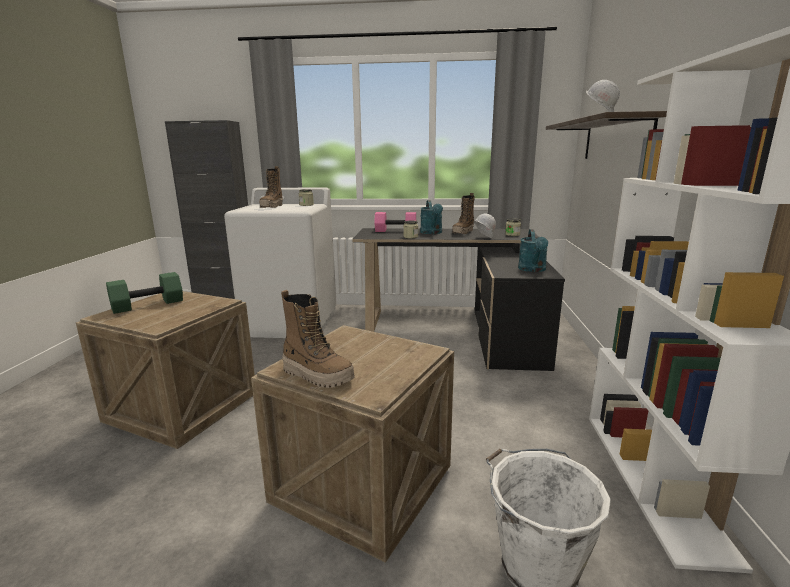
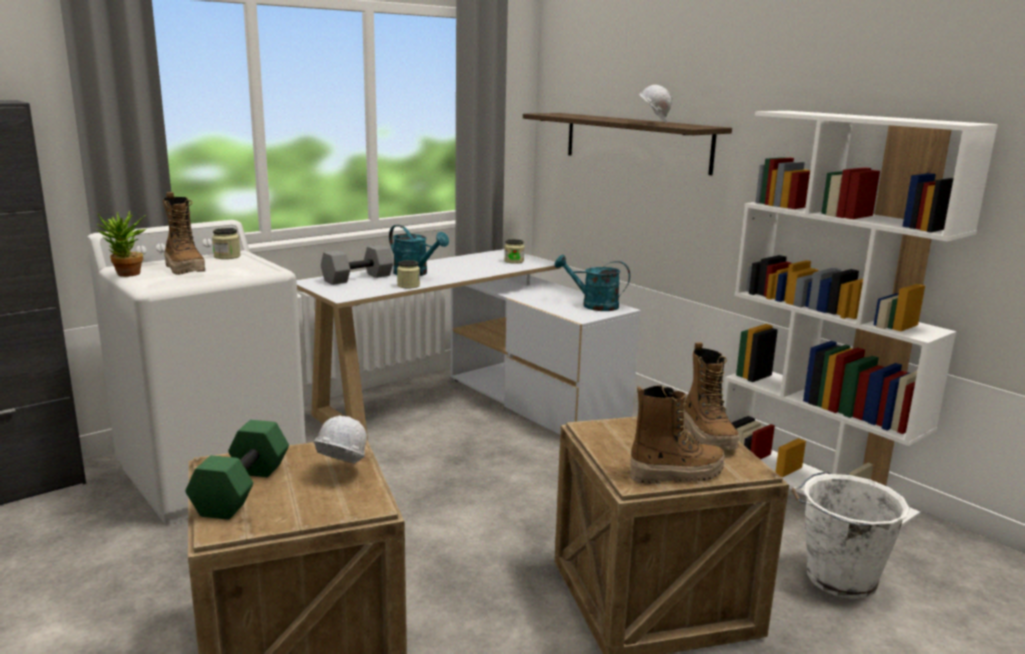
camera: 45 degrees left, 0 degrees up
black desk [352,228,565,371] -> white desk [297,249,641,440]
pink dumbbell [374,212,416,232] -> grey dumbbell [321,245,393,285]
boot [452,193,475,234] -> boot moved to [683,342,739,450]
white hard hat [473,213,496,238] -> white hard hat moved to [313,415,367,464]
turquoise watering can [518,229,548,272] -> turquoise watering can turned 150 degrees clockwise [554,255,630,311]
none -> potted plant [96,211,146,277]

